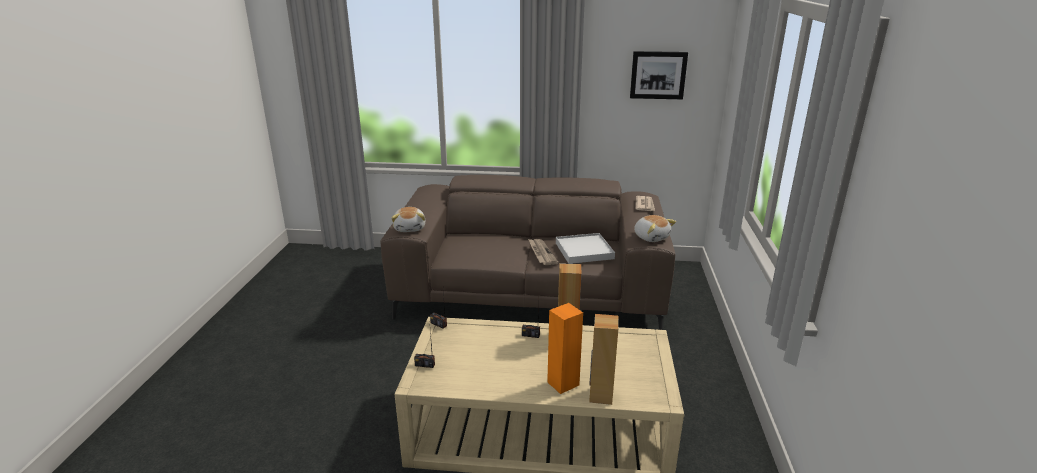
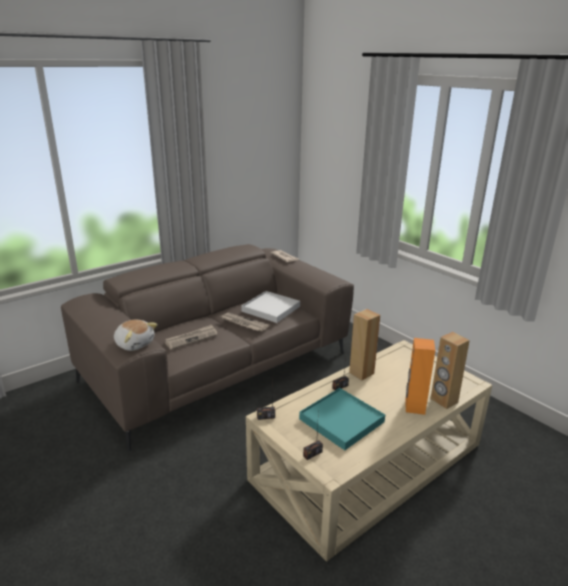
camera: 45 degrees left, 0 degrees up
picture [630,51,688,99] -> none
plush toy [634,215,676,242] -> none
none -> newspaper [165,325,218,350]
none -> turquoise tray [299,388,385,450]

